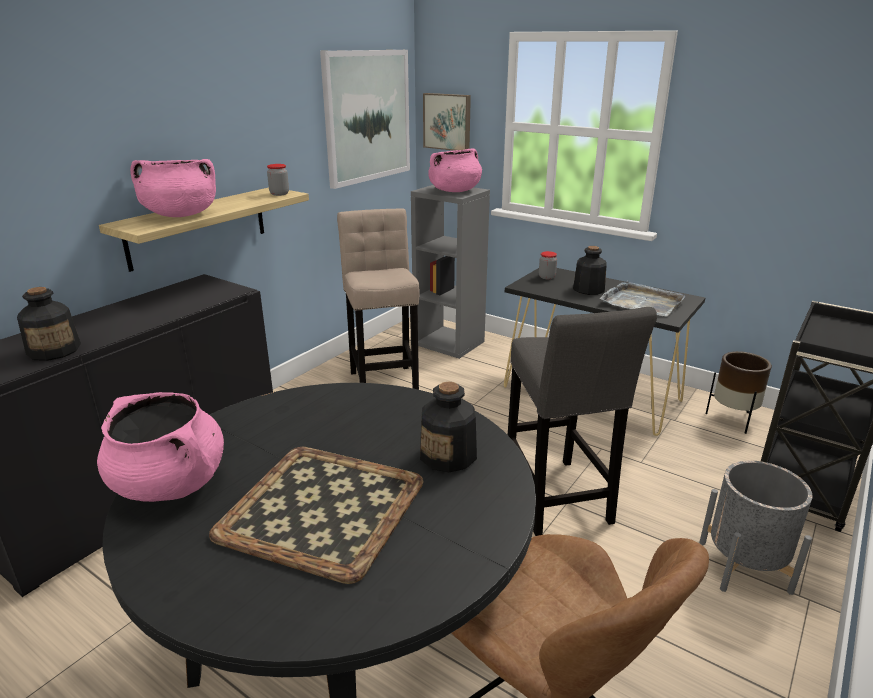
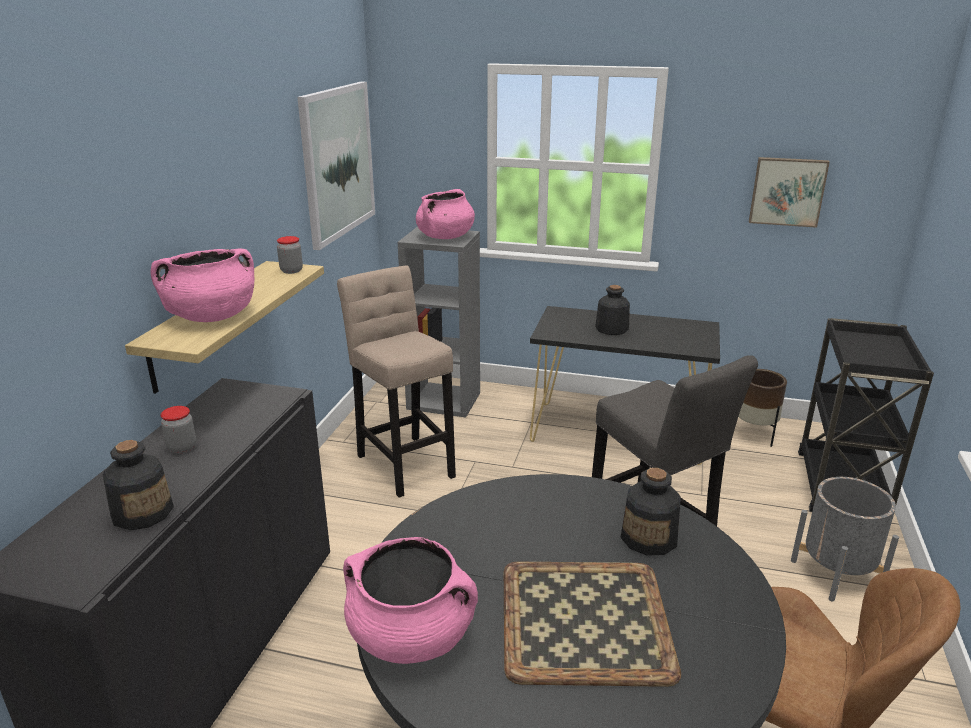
camera: 20 degrees left, 0 degrees up
picture [423,93,471,151] -> picture moved to [749,157,830,228]
jar [539,251,557,279] -> jar moved to [160,406,196,454]
grey tray [600,281,686,316] -> none

